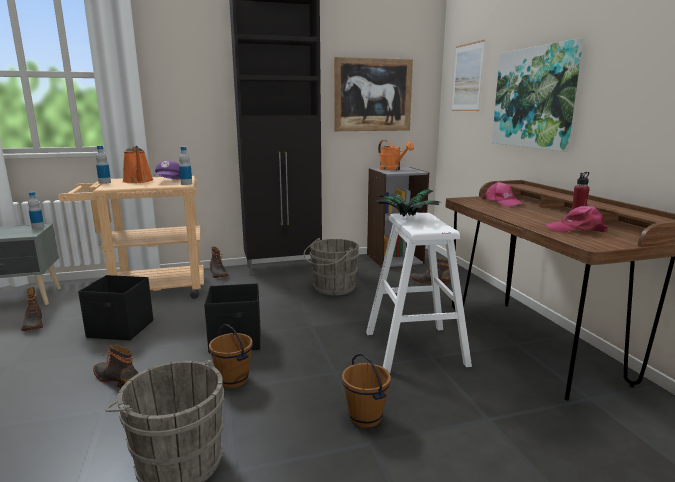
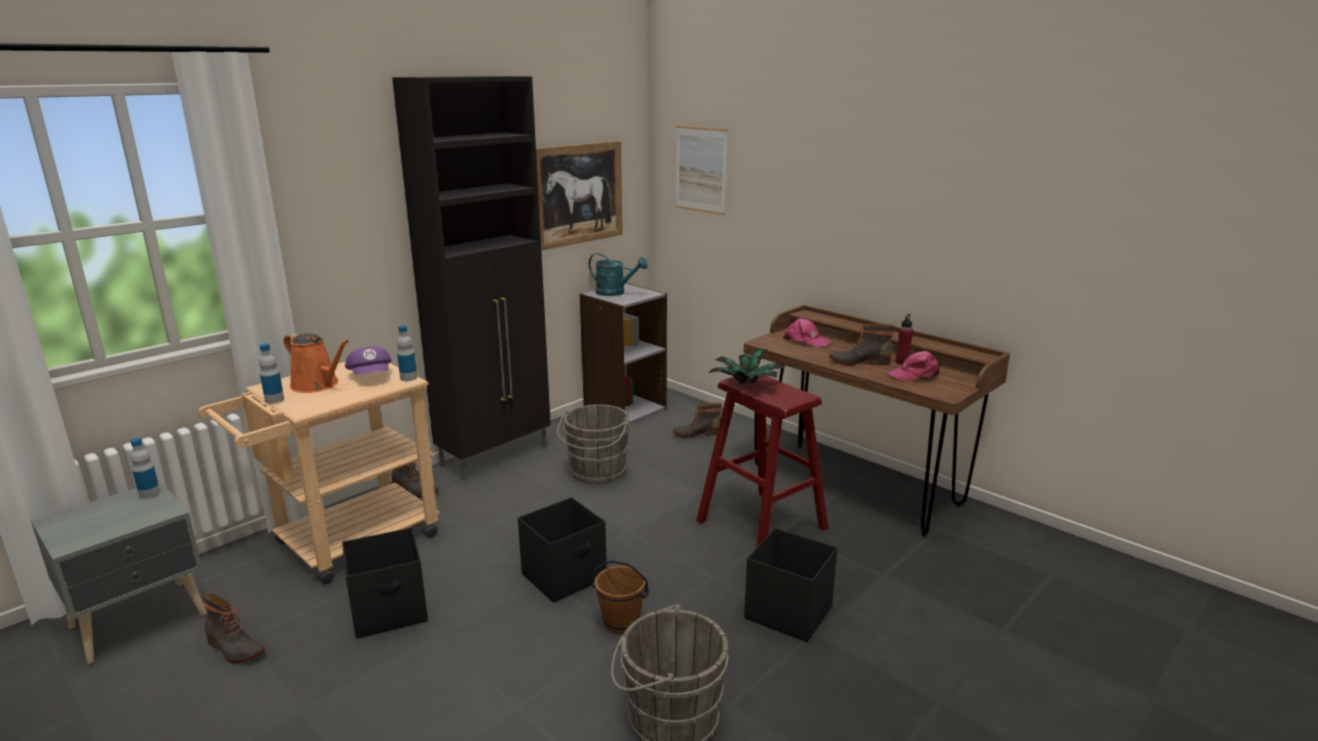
camera: 30 degrees left, 5 degrees up
boot [93,345,138,388] -> boot moved to [829,324,895,366]
brown bucket [342,353,391,428] -> black storage box [744,528,837,642]
white stool [366,213,472,373] -> red stool [696,376,828,548]
orange watering can [378,140,414,171] -> turquoise watering can [588,253,648,296]
picture [492,39,583,151] -> none

